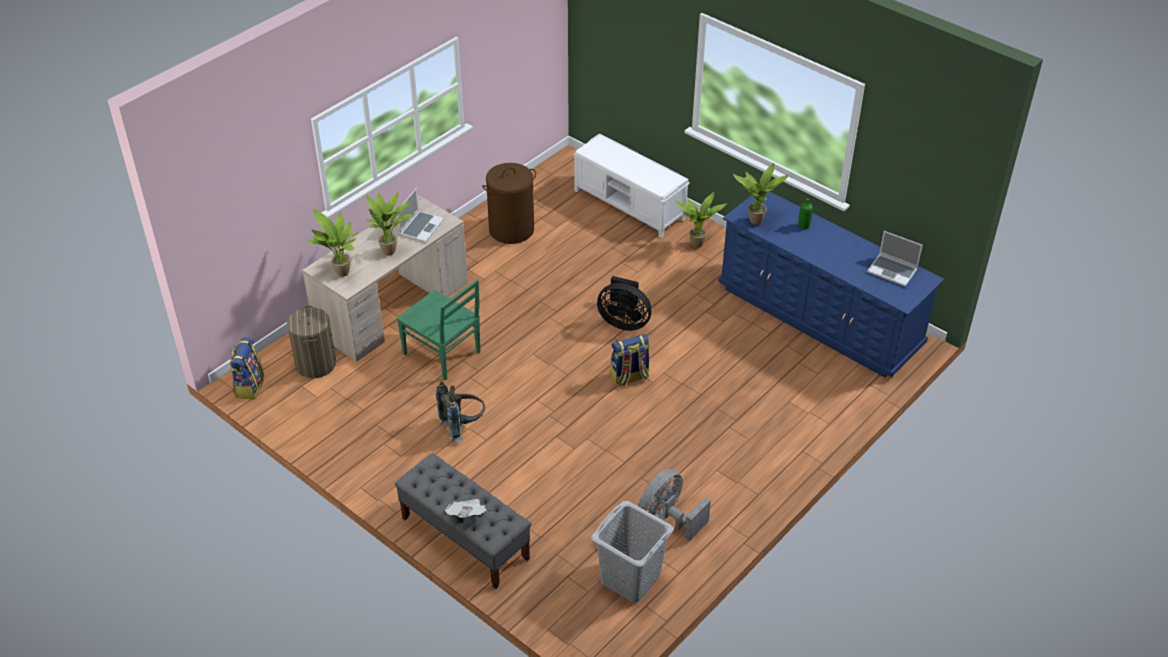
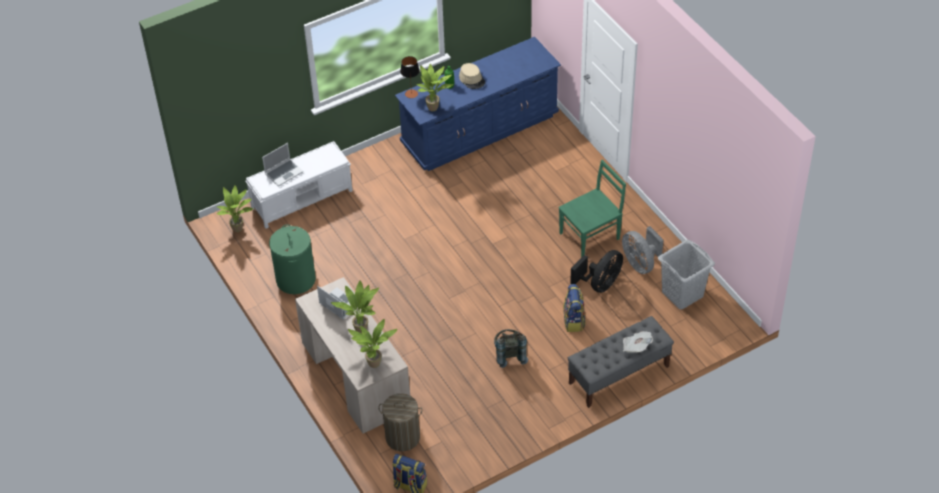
camera: 70 degrees left, 5 degrees up
green chair [396,279,480,380] -> green chair moved to [559,160,626,257]
brown laundry basket [482,163,536,244] -> green laundry basket [269,224,316,294]
black fan [597,276,652,331] -> black fan moved to [570,250,623,293]
backpack [610,334,650,387] -> backpack moved to [563,284,585,332]
potted plant [675,192,727,248] -> potted plant moved to [216,185,253,232]
laptop [867,231,923,287] -> laptop moved to [262,143,303,187]
none -> table lamp [400,56,420,98]
none -> beige hat [459,63,485,89]

